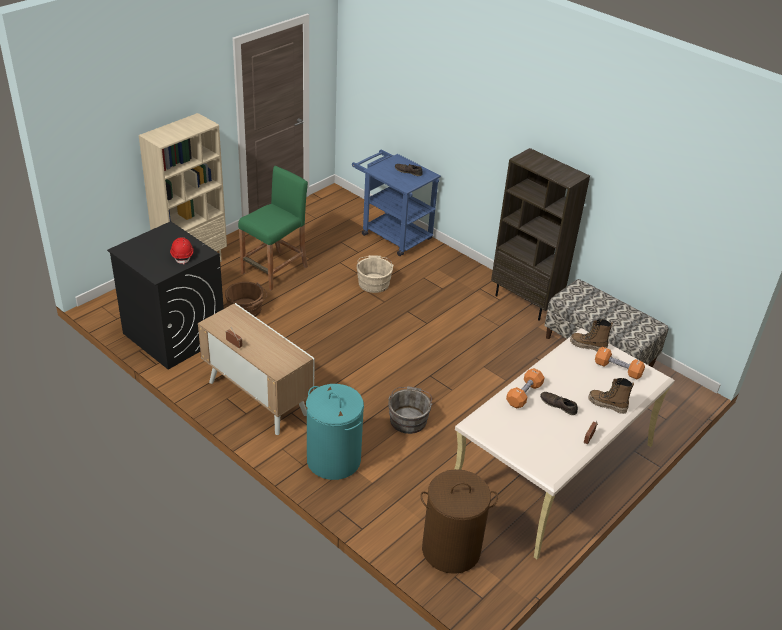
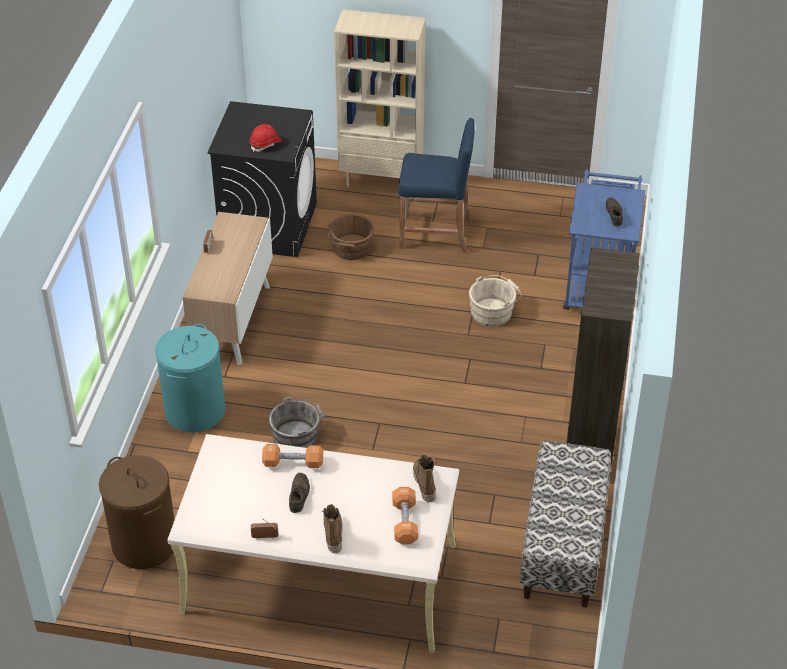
camera: 60 degrees right, 5 degrees up
green stool [238,166,308,290] -> blue stool [398,118,475,253]

